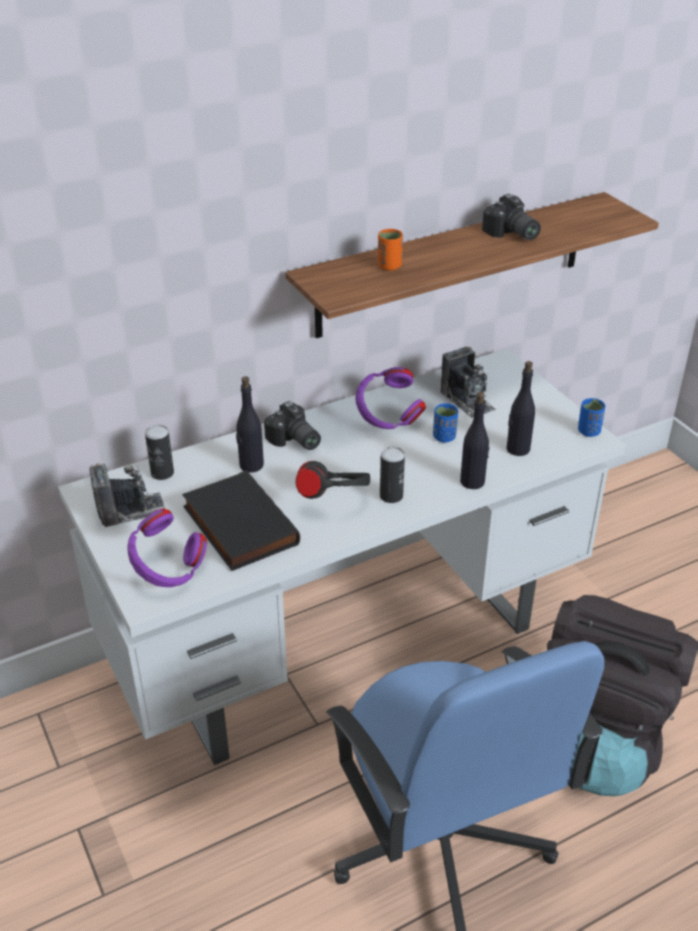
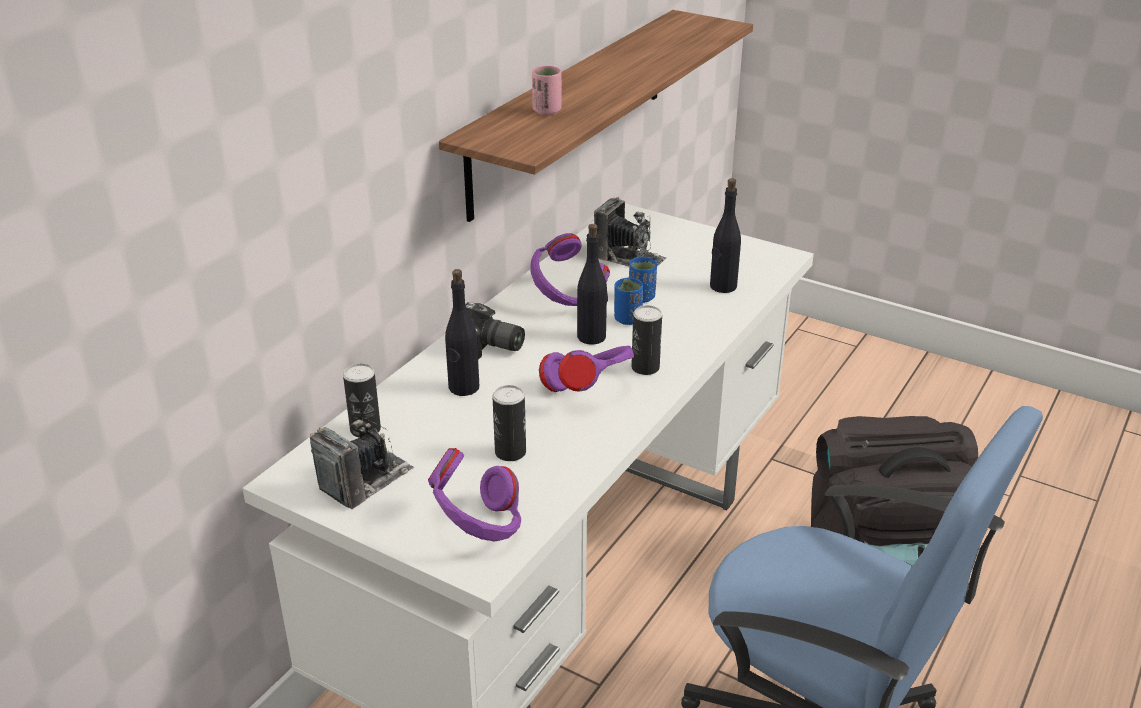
camera: 30 degrees left, 5 degrees down
black book [182,470,300,571] -> can [492,385,526,461]
black headphones [296,461,370,499] -> purple headphones [539,346,634,392]
orange cup [378,229,403,271] -> pink cup [532,66,562,115]
black bottle [460,392,489,489] -> black bottle moved to [577,224,608,345]
camera [482,194,541,240] -> none
blue cup [578,398,605,437] -> blue cup moved to [614,278,643,325]

